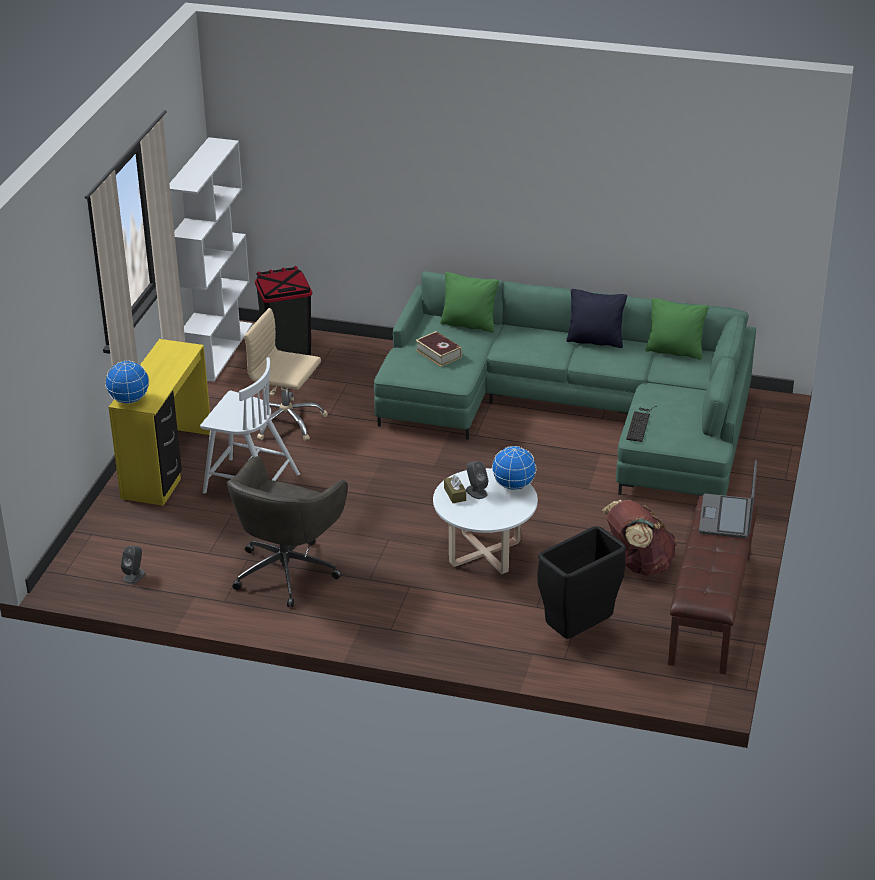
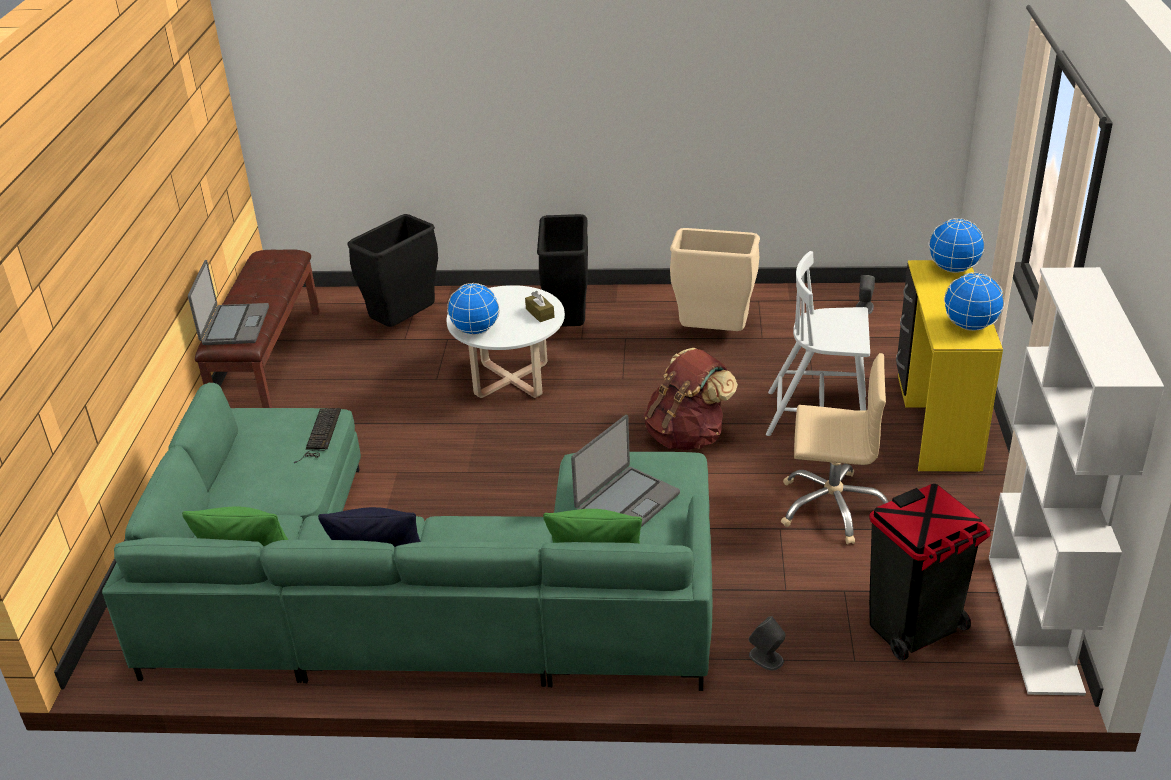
camera: 170 degrees right, 0 degrees up
grey office chair [226,456,348,607] -> beige trash can [670,228,760,331]
book [415,331,462,367] -> laptop [571,415,680,527]
grey speaker [466,461,489,499] -> grey speaker moved to [749,616,786,671]
brown backpack [602,500,677,575] -> brown backpack moved to [644,348,738,450]
none -> black trash can [537,214,588,327]
none -> globe [944,272,1004,331]

